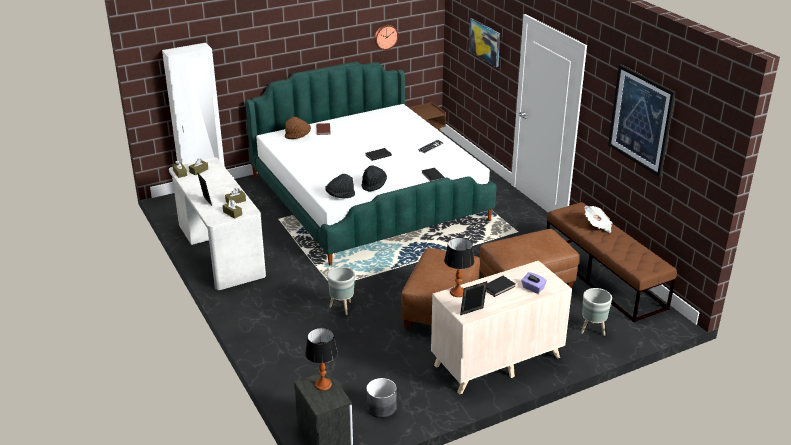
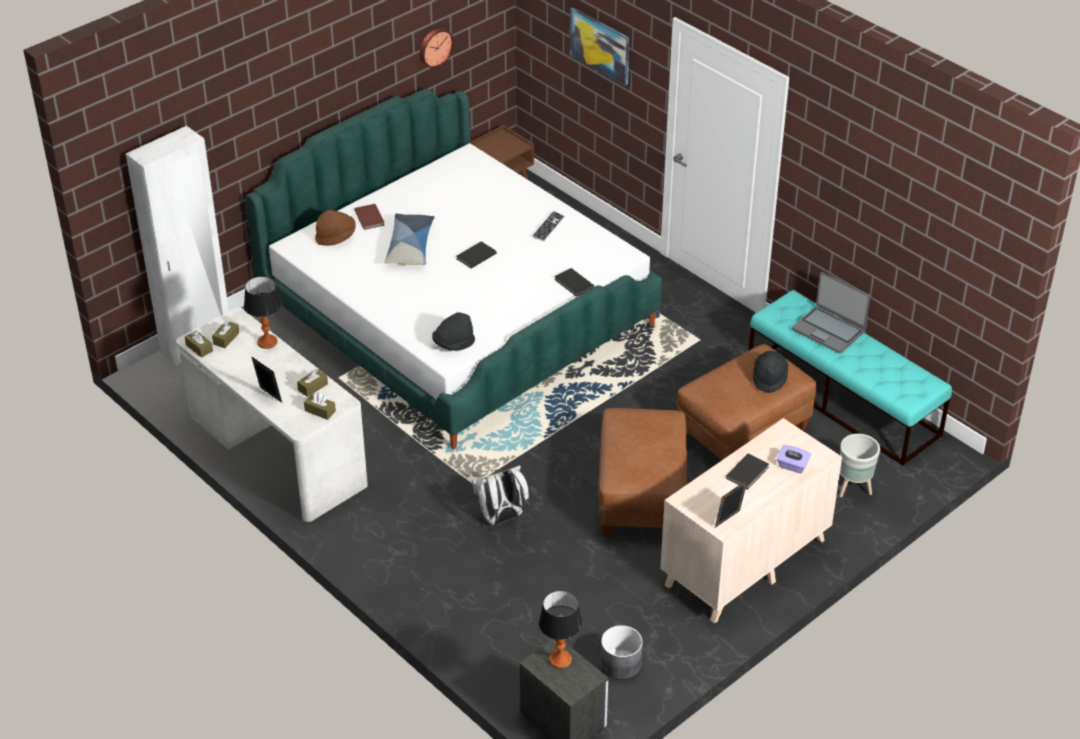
camera: 15 degrees left, 10 degrees up
grey planter [327,267,355,315] -> white backpack [472,465,529,526]
black hat [362,165,387,192] -> black hat moved to [753,351,788,393]
table lamp [444,237,475,297] -> table lamp moved to [244,276,282,349]
brown bench [547,202,677,322] -> turquoise bench [749,290,952,466]
newspaper [585,206,612,233] -> laptop [792,272,870,353]
picture [608,65,675,177] -> none
none -> pillow [384,214,435,265]

